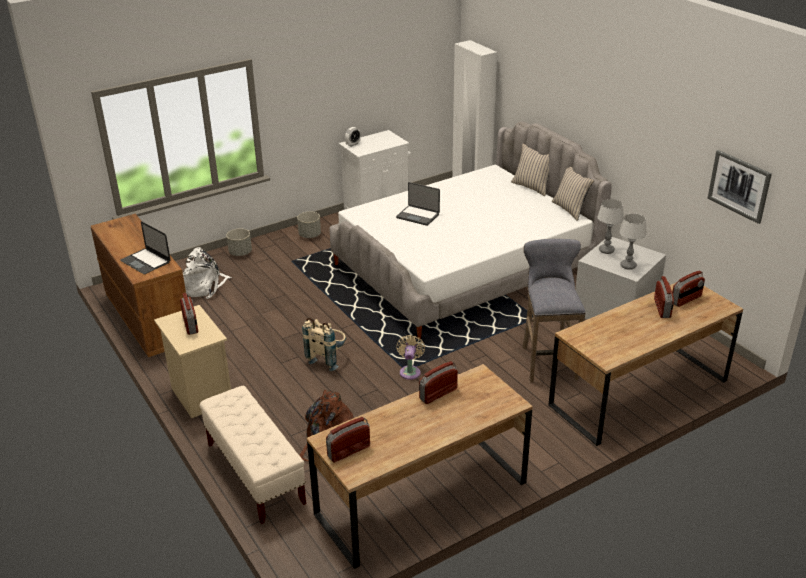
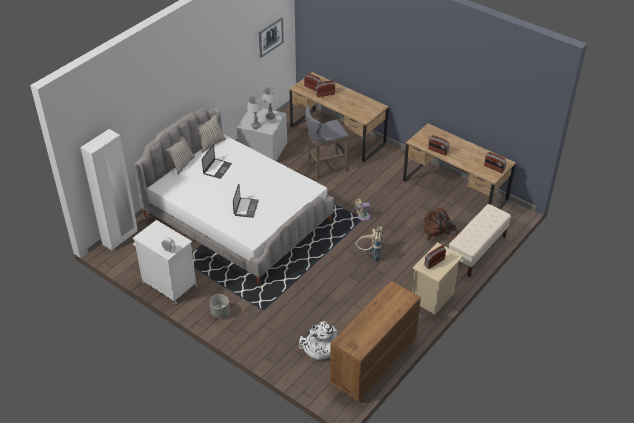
camera: 110 degrees left, 10 degrees up
laptop [120,221,171,274] -> laptop moved to [202,144,232,179]
grey planter [227,229,252,256] -> none

